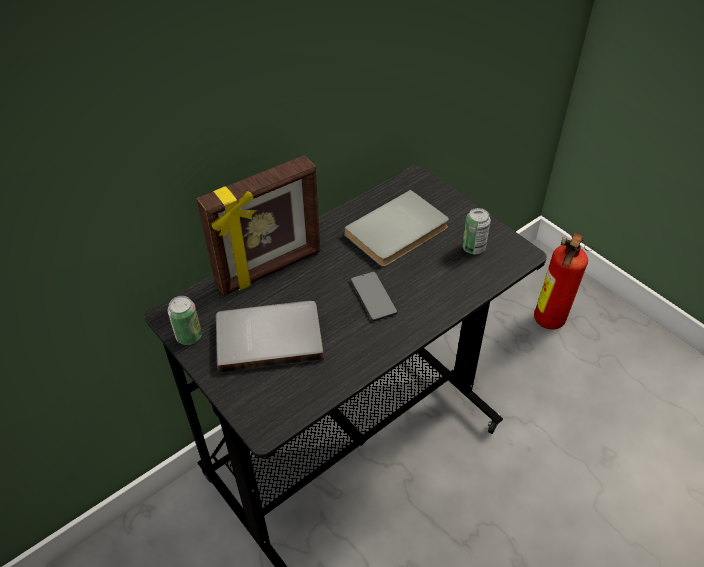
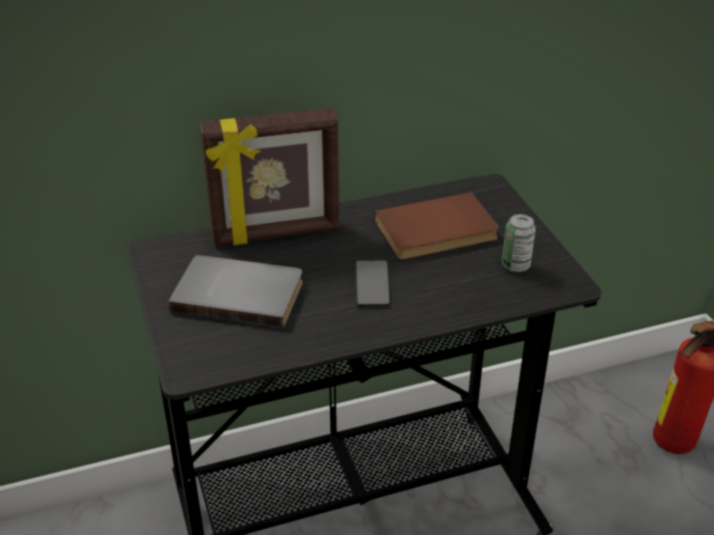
camera: 20 degrees right, 10 degrees down
can [168,296,202,345] -> none
grey book [344,190,449,267] -> brown book [375,192,499,260]

